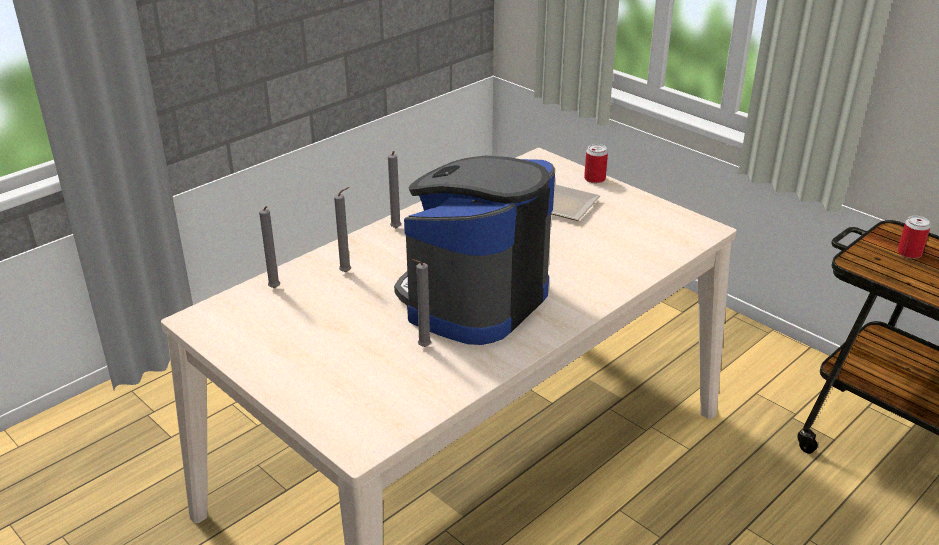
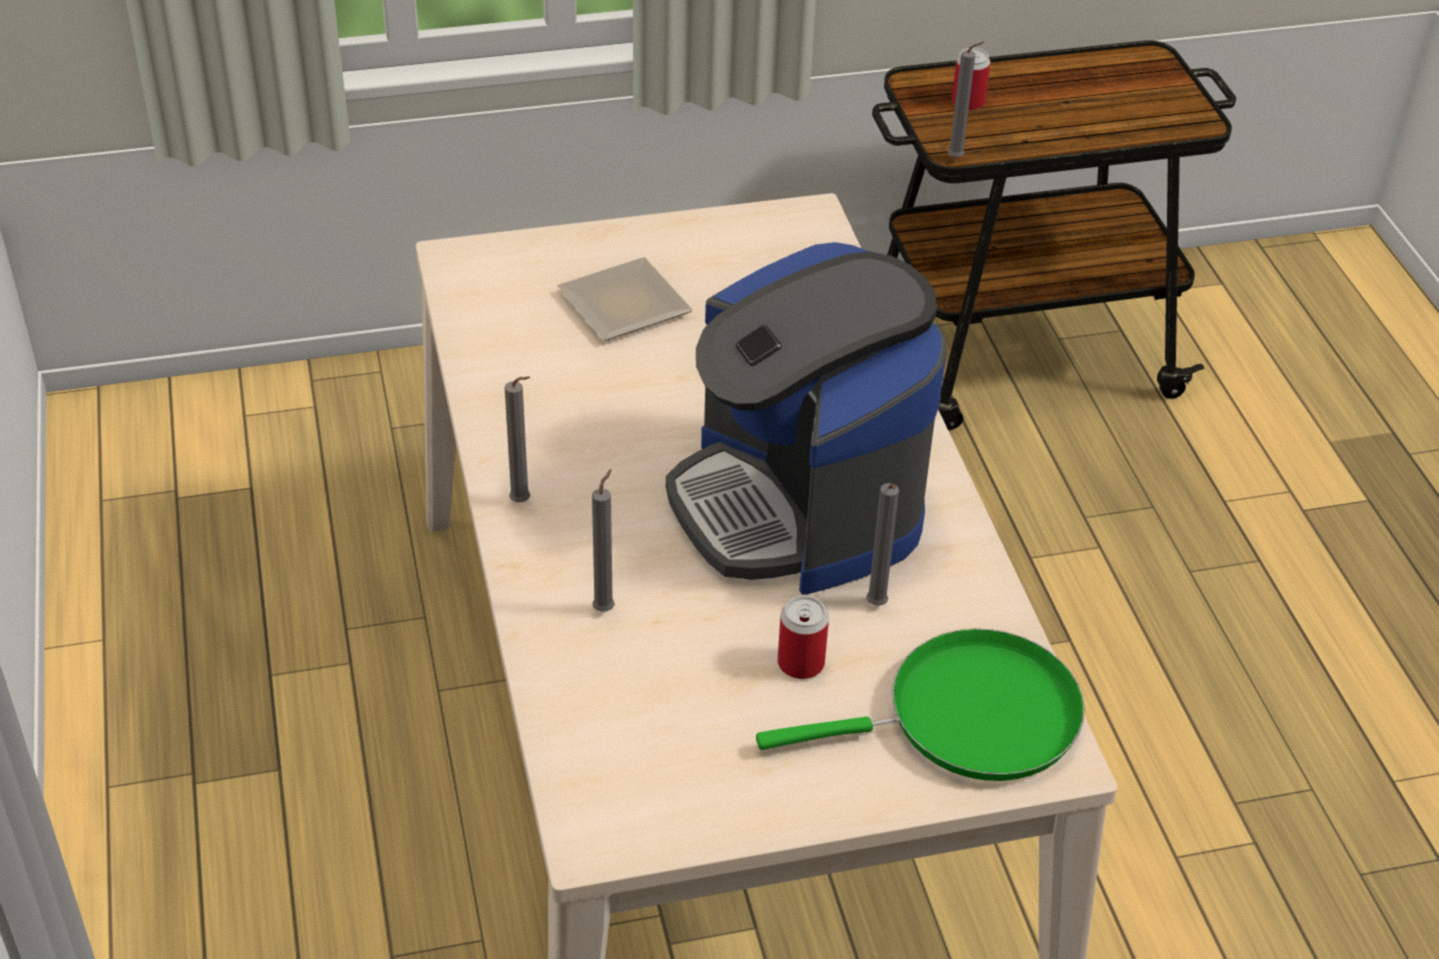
camera: 60 degrees left, 10 degrees up
grey candle [259,206,280,288] -> grey candle moved to [948,42,985,158]
can [584,144,608,183] -> can moved to [778,596,829,679]
none -> green frying pan [756,629,1085,781]

